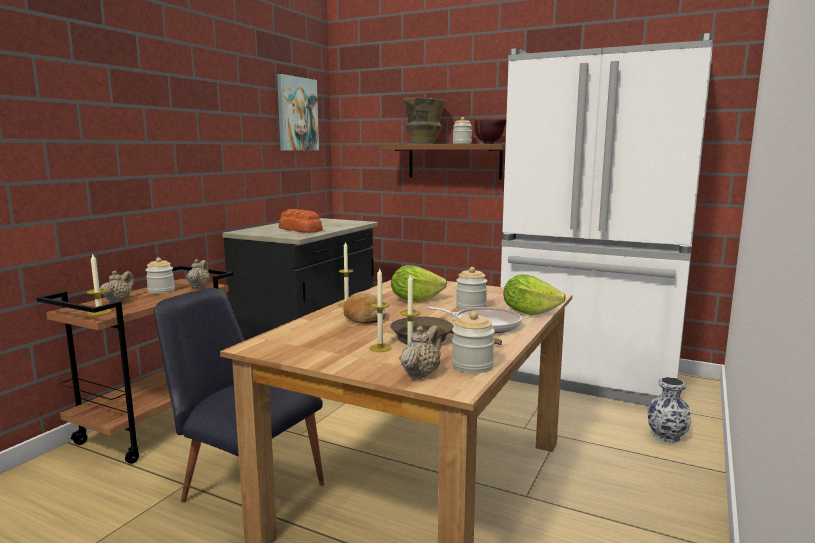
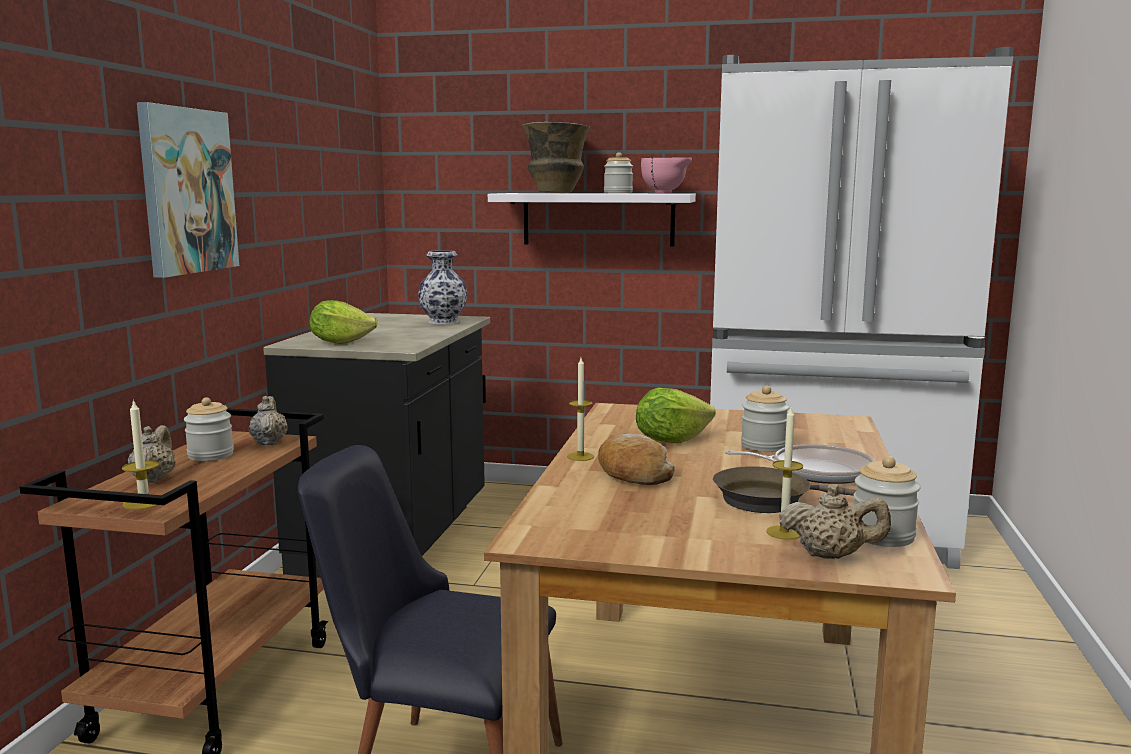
camera: 15 degrees left, 0 degrees up
picture [277,74,319,151] -> picture moved to [137,102,239,278]
bread [279,209,323,233] -> none
candle [370,267,391,352] -> none
brown shelf [380,144,506,180] -> white shelf [488,193,696,247]
beige teapot [401,325,442,379] -> beige teapot turned 90 degrees clockwise [779,484,891,559]
brown bowl [474,119,506,144] -> pink bowl [641,157,692,193]
lettuce [503,274,566,315] -> lettuce moved to [309,300,378,344]
vase [648,377,691,444] -> vase moved to [418,250,468,324]

